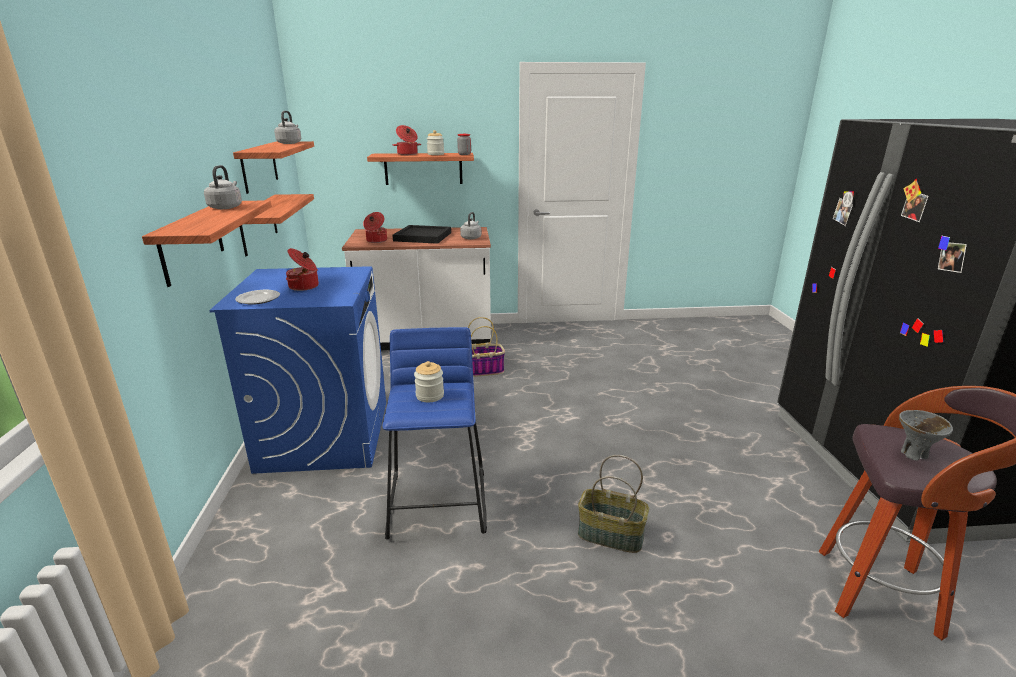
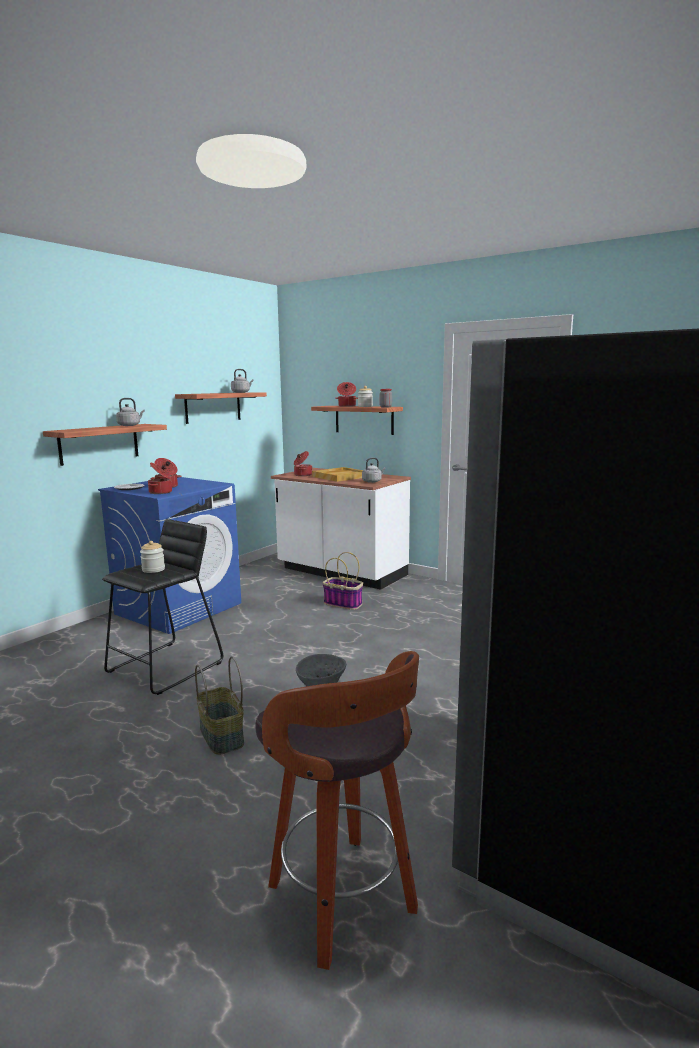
camera: 40 degrees right, 10 degrees down
shelf [240,194,314,256] -> none
blue stool [382,327,487,540] -> black stool [102,519,223,695]
black tray [392,225,451,244] -> beige tray [312,467,363,482]
none -> cooking pot [148,463,172,494]

